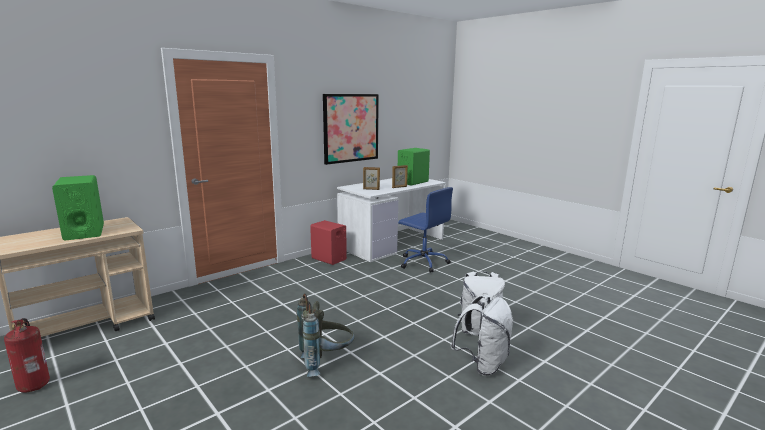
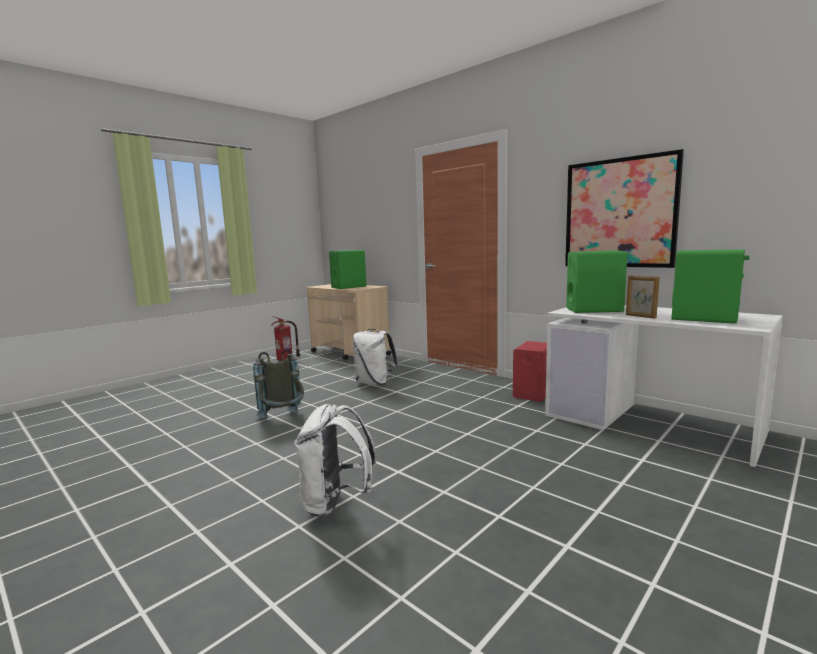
camera: 85 degrees right, 5 degrees down
picture frame [363,167,380,190] -> green speaker [566,250,627,313]
blue office chair [398,187,453,273] -> none
white backpack [451,295,514,376] -> white backpack moved to [352,329,398,385]

